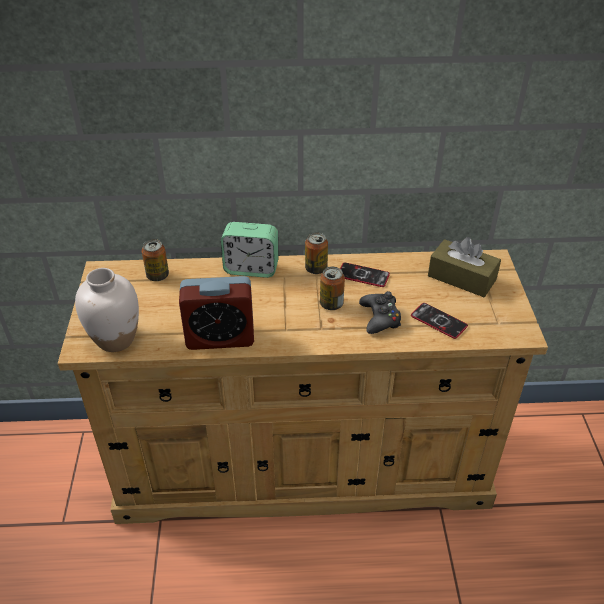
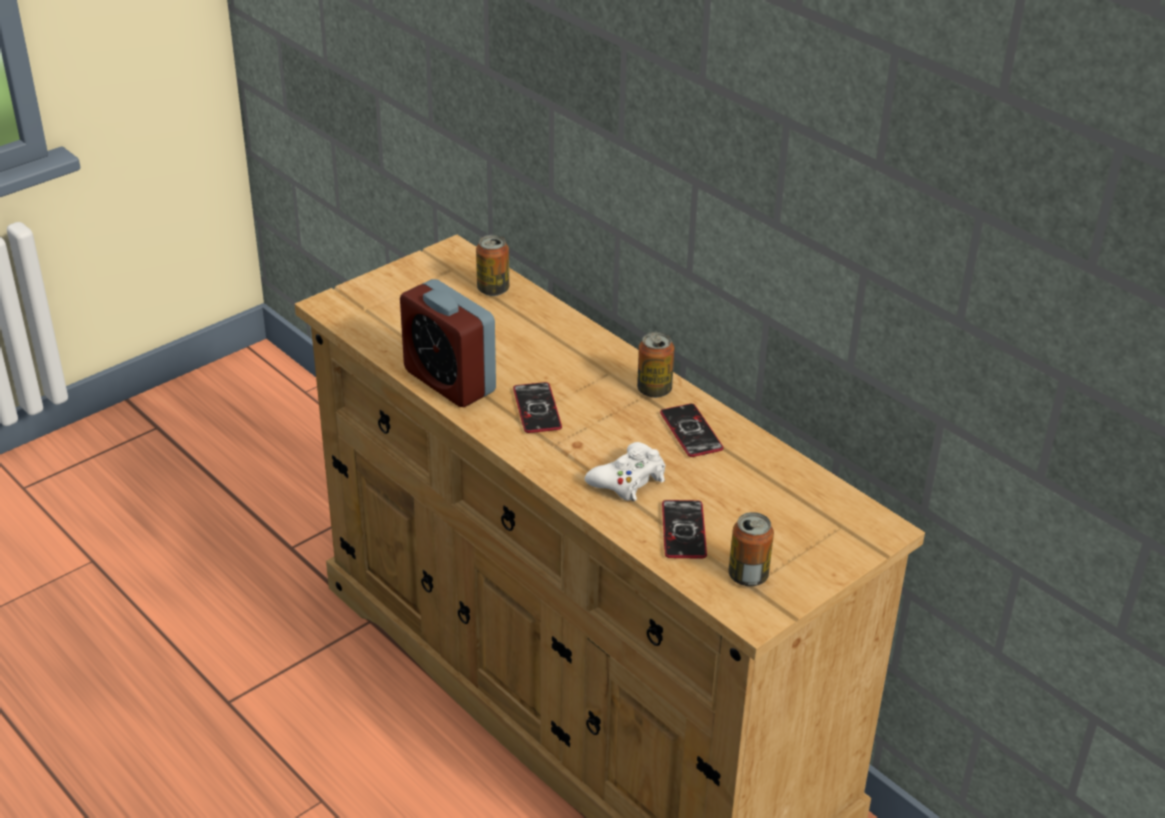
camera: 50 degrees right, 5 degrees down
white vase [75,268,139,352] -> none
alarm clock [221,222,279,278] -> none
can [320,267,345,310] -> can moved to [728,512,774,586]
black game controller [359,291,401,334] -> white game controller [585,442,666,501]
brown tissue box [428,237,501,297] -> none
none -> phone [513,382,562,433]

